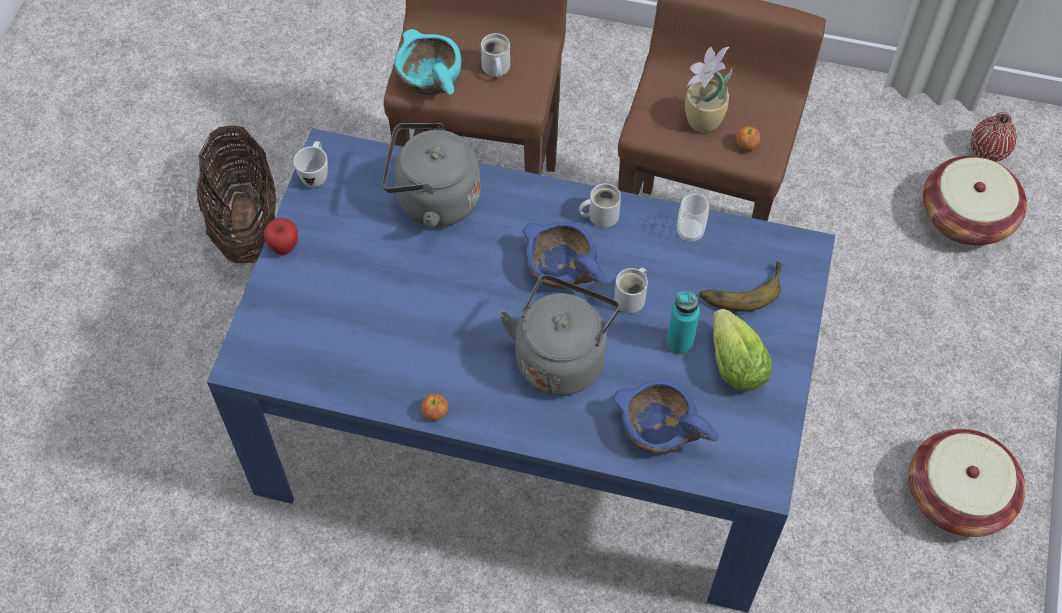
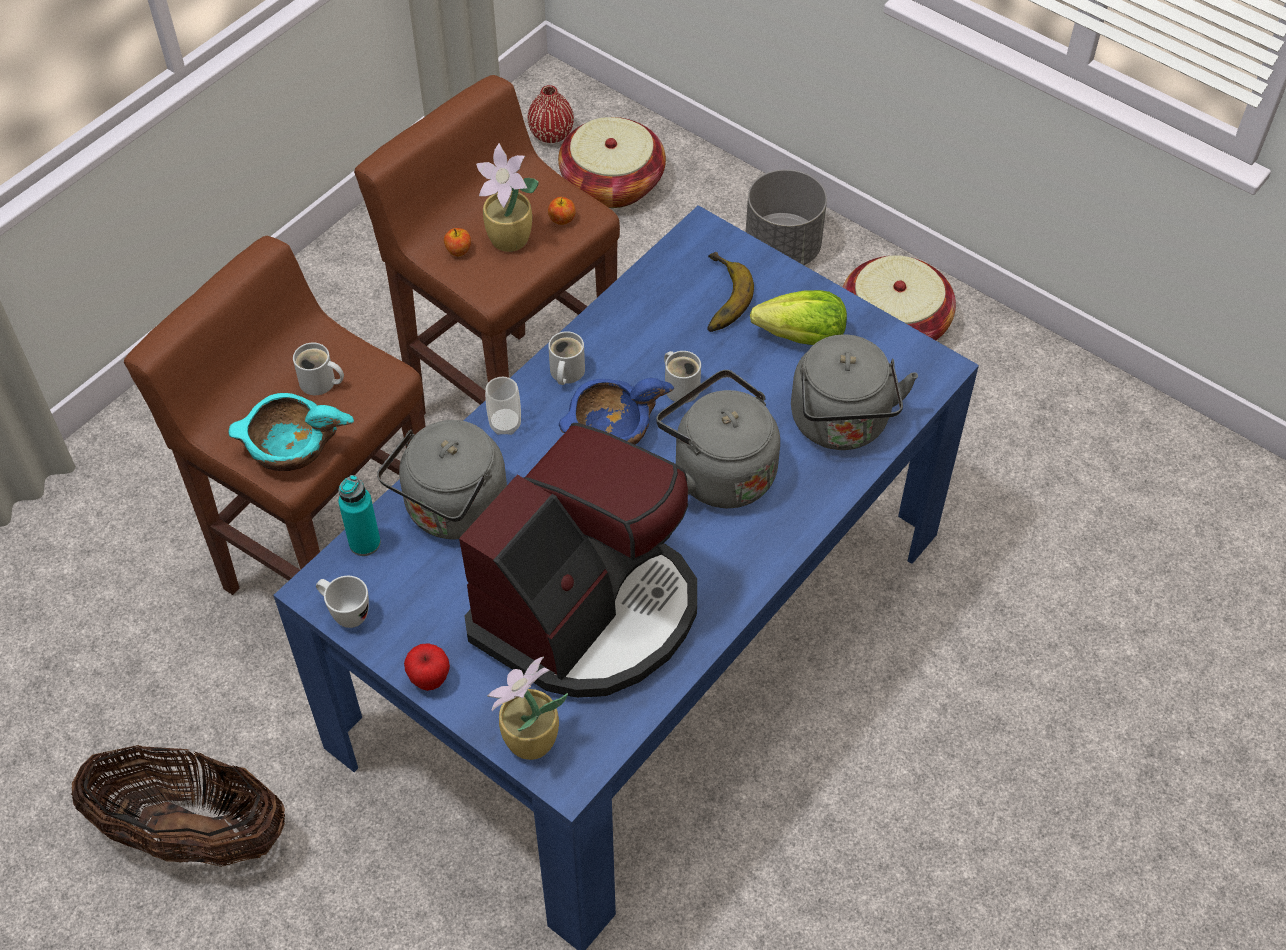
camera: 65 degrees left, 5 degrees down
apple [421,394,448,421] -> apple moved to [444,228,471,256]
blue bowl [613,379,719,454] -> grey kettle [791,334,918,450]
turquoise bottle [667,291,700,354] -> turquoise bottle moved to [338,475,381,556]
cup [677,194,709,242] -> cup moved to [485,376,521,435]
none -> coffee machine [459,423,697,698]
none -> potted plant [488,656,568,760]
none -> grey planter [746,170,827,265]

